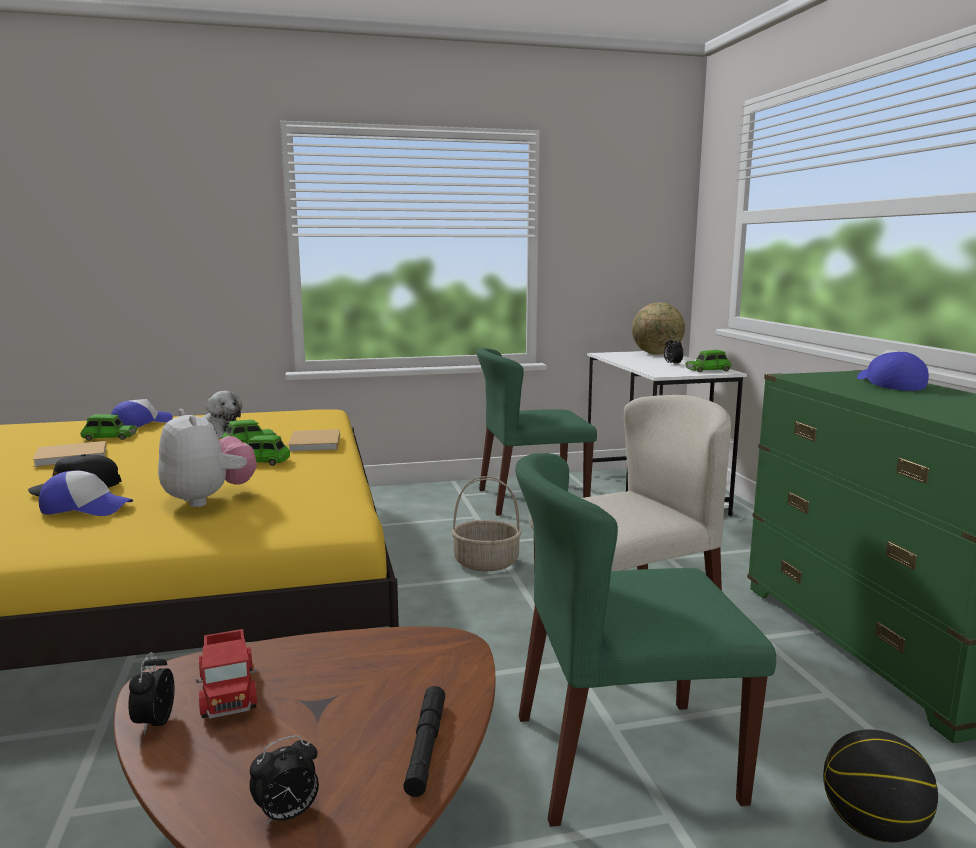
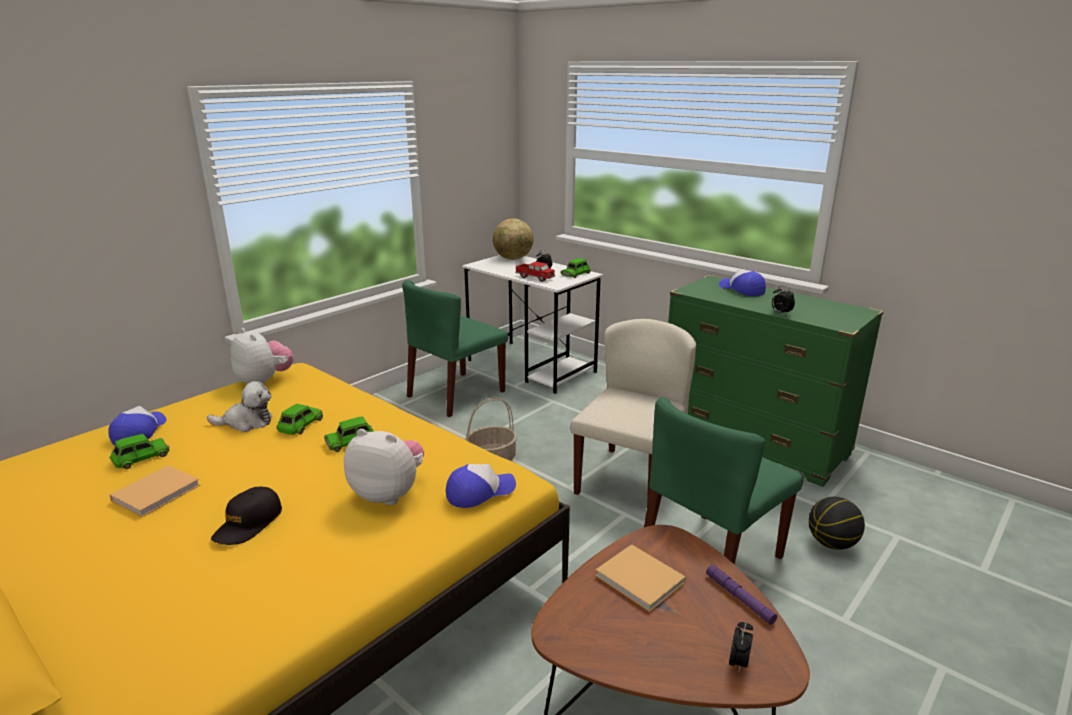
camera: 35 degrees left, 10 degrees up
cap [39,471,133,516] -> cap moved to [446,464,516,508]
alarm clock [128,652,175,735] -> alarm clock moved to [772,286,795,315]
toy truck [196,629,257,719] -> toy truck moved to [515,262,555,282]
beige book [288,429,340,452] -> beige book moved to [595,544,686,612]
black flashlight [403,686,445,797] -> purple flashlight [706,565,777,625]
none -> plush toy [231,328,294,385]

